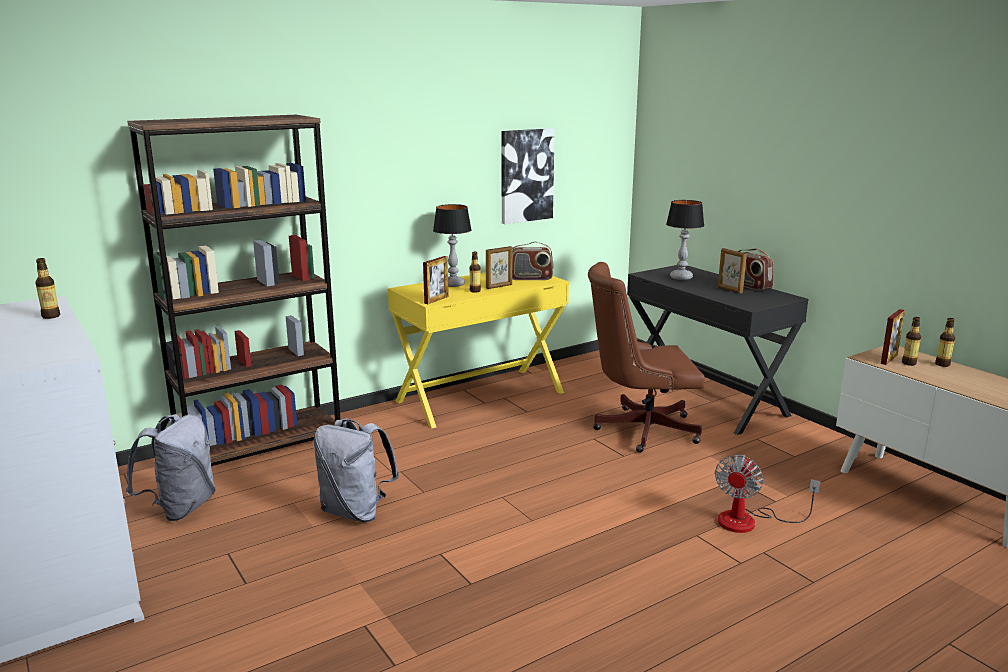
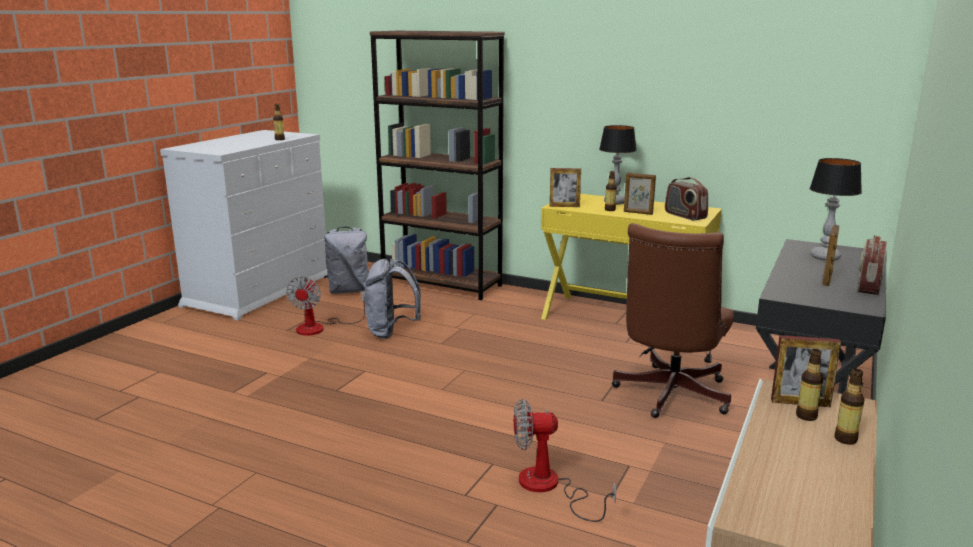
camera: 60 degrees right, 0 degrees up
picture [502,128,555,224] -> none
brown office chair [588,262,705,453] -> brown office chair turned 120 degrees counterclockwise [612,223,734,418]
none -> fan [286,276,365,336]

